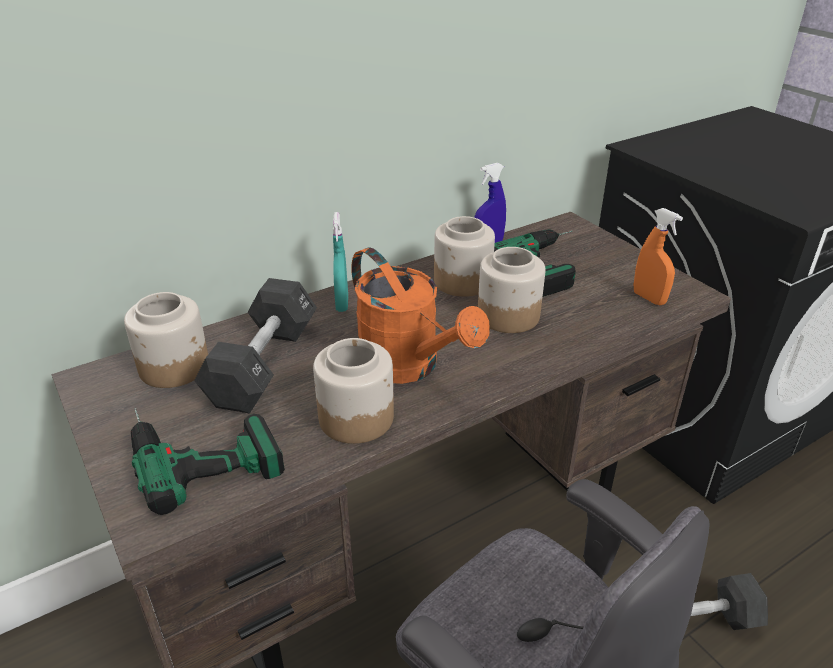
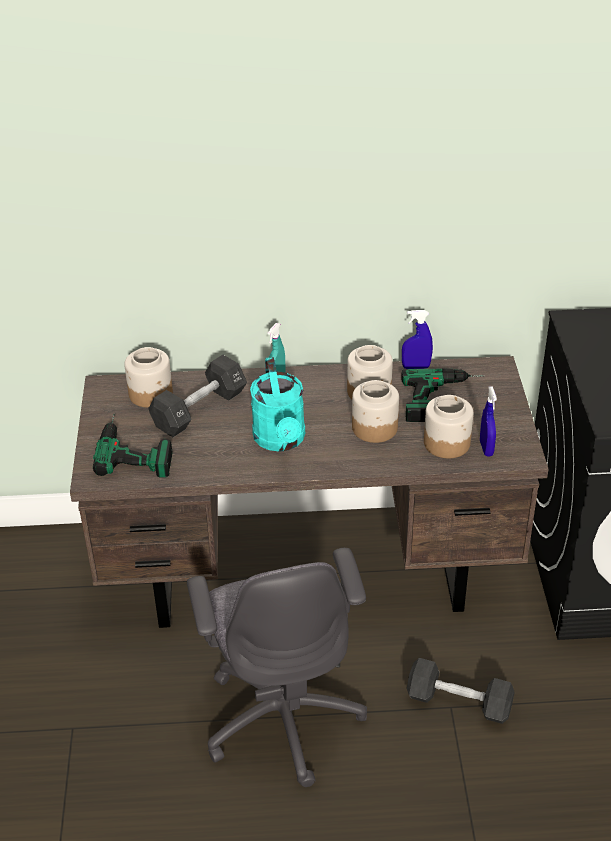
camera: 30 degrees right, 5 degrees up
jar [313,338,394,444] -> jar moved to [424,395,473,458]
orange watering can [351,247,490,384] -> turquoise watering can [250,357,305,452]
orange spray bottle [634,208,683,305] -> blue spray bottle [480,386,497,456]

